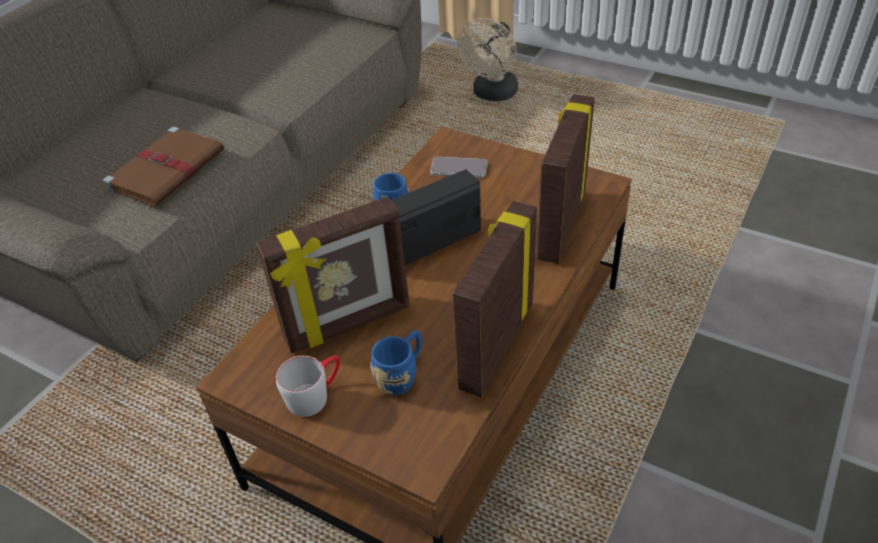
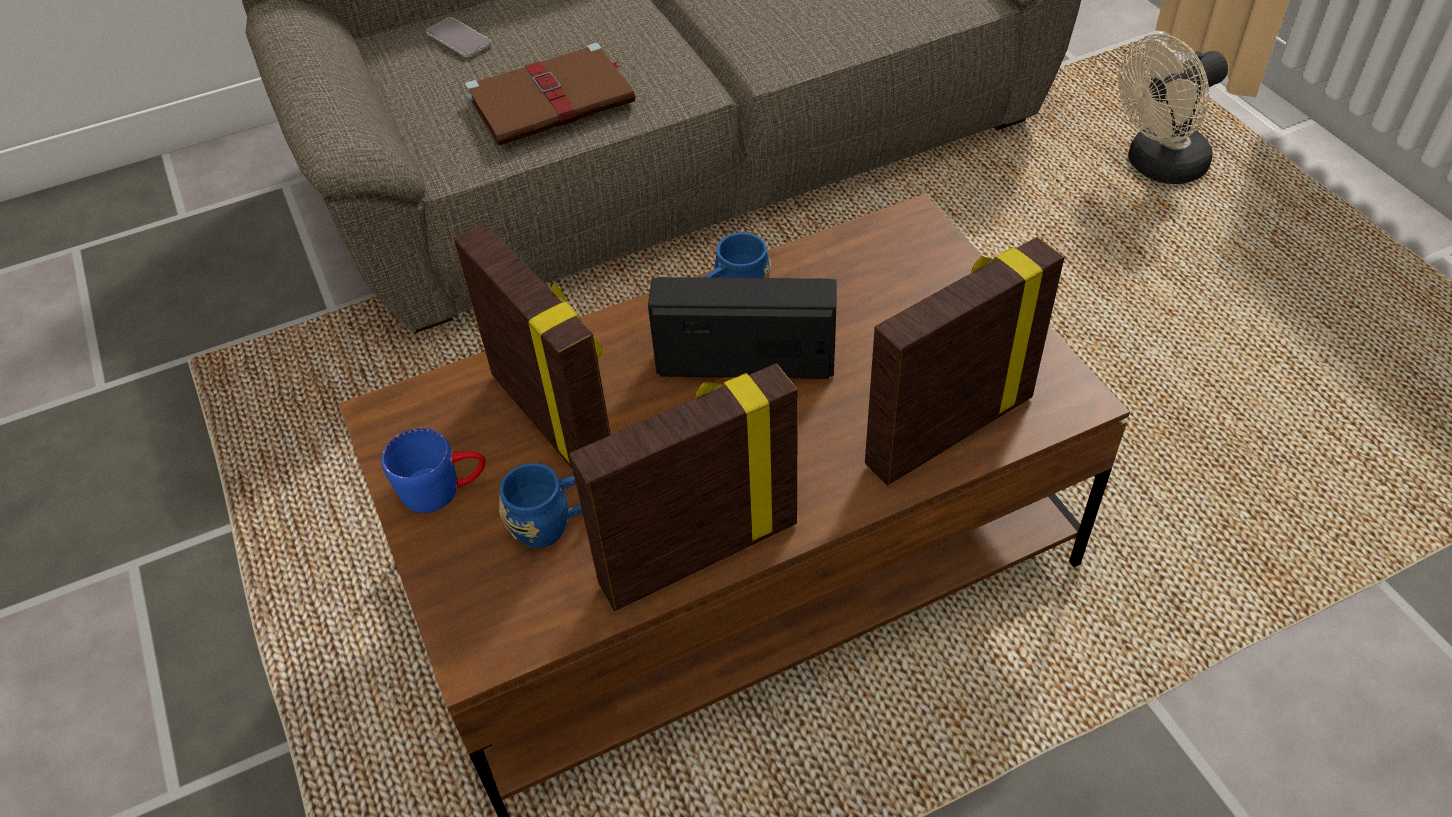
camera: 35 degrees right, 5 degrees up
picture frame [256,197,410,353] -> picture frame turned 135 degrees counterclockwise [454,223,611,469]
grey mug [276,355,340,417] -> blue mug [382,428,486,513]
phone [430,157,488,178] -> phone moved to [426,17,492,57]

